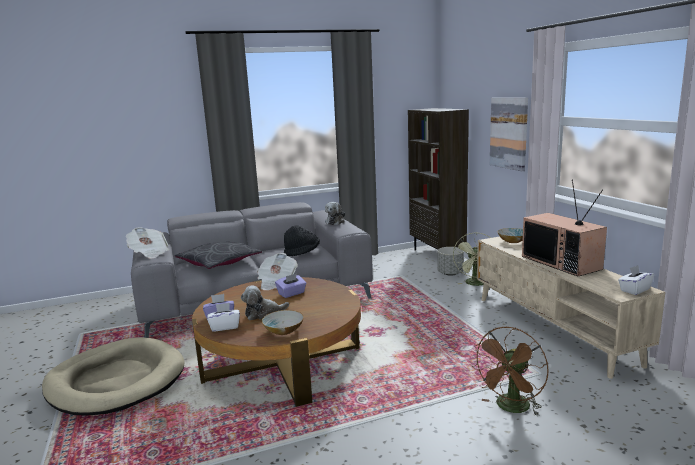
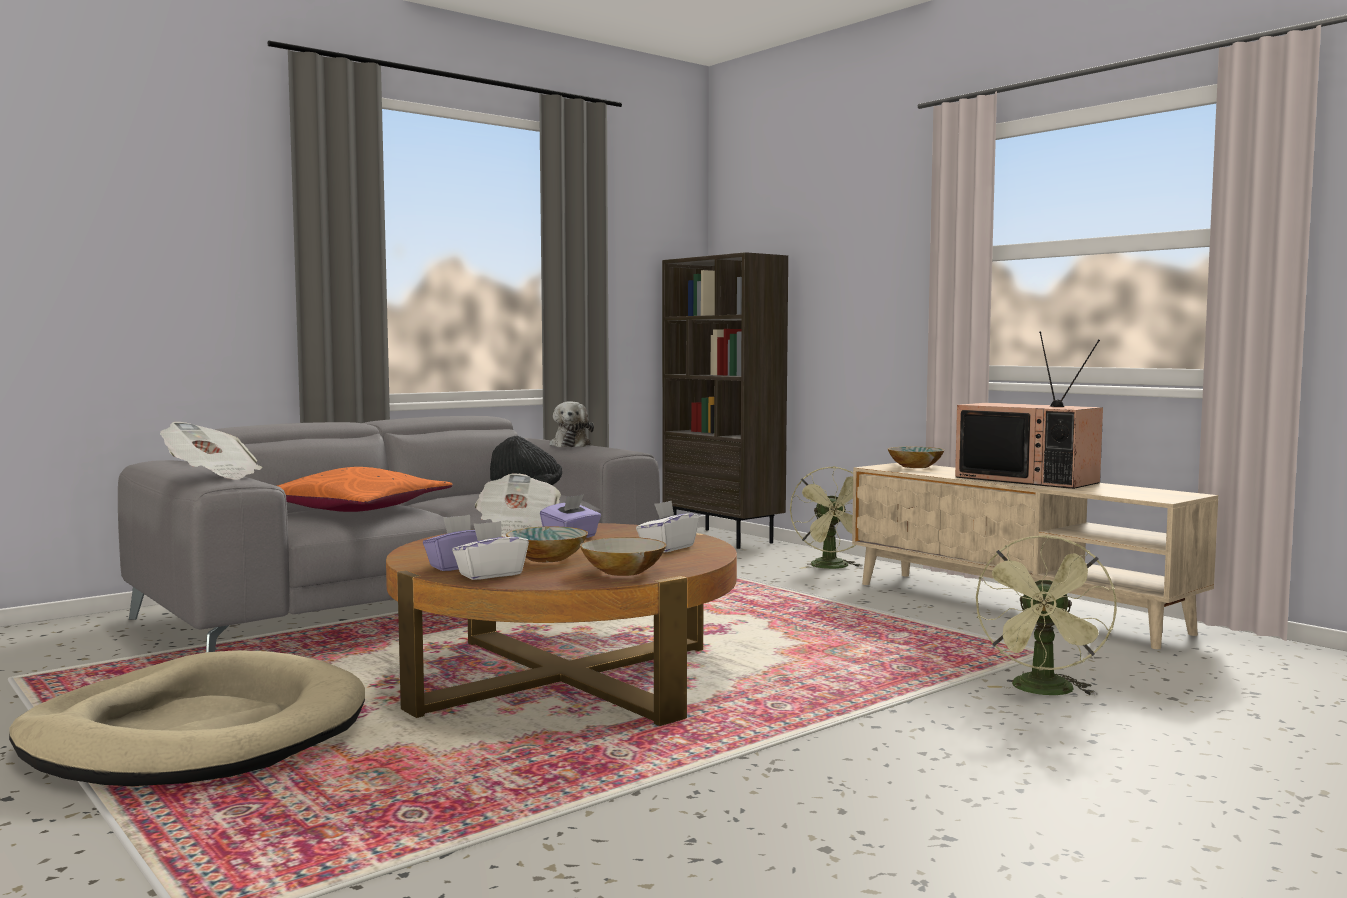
camera: 20 degrees left, 10 degrees down
grey pillow [175,242,262,269] -> orange pillow [277,467,452,512]
plush toy [241,285,289,320] -> bowl [506,526,588,562]
grey planter [438,247,464,276] -> none
brown fan [472,327,549,415] -> green fan [976,535,1117,696]
picture [490,97,528,171] -> none
white tissue box [618,265,654,295] -> white tissue box moved to [636,501,699,553]

